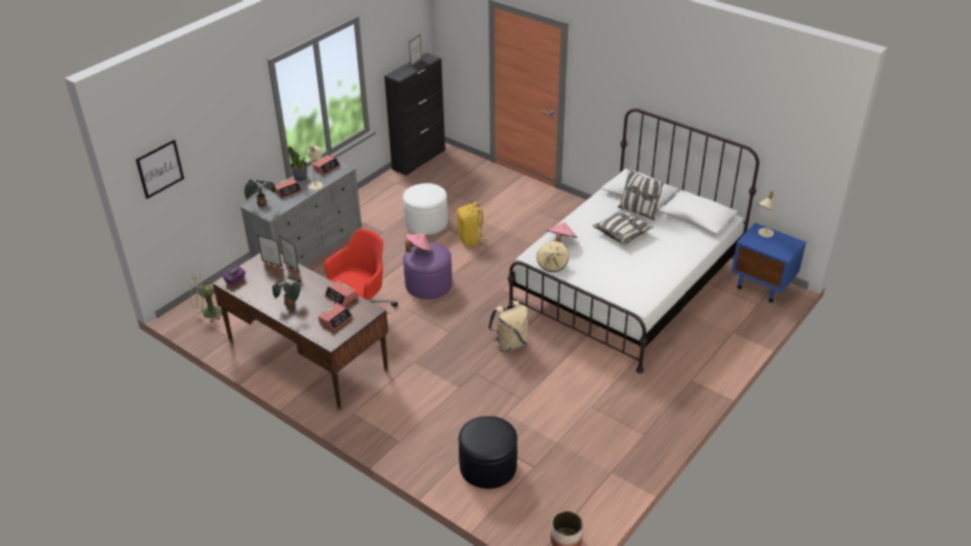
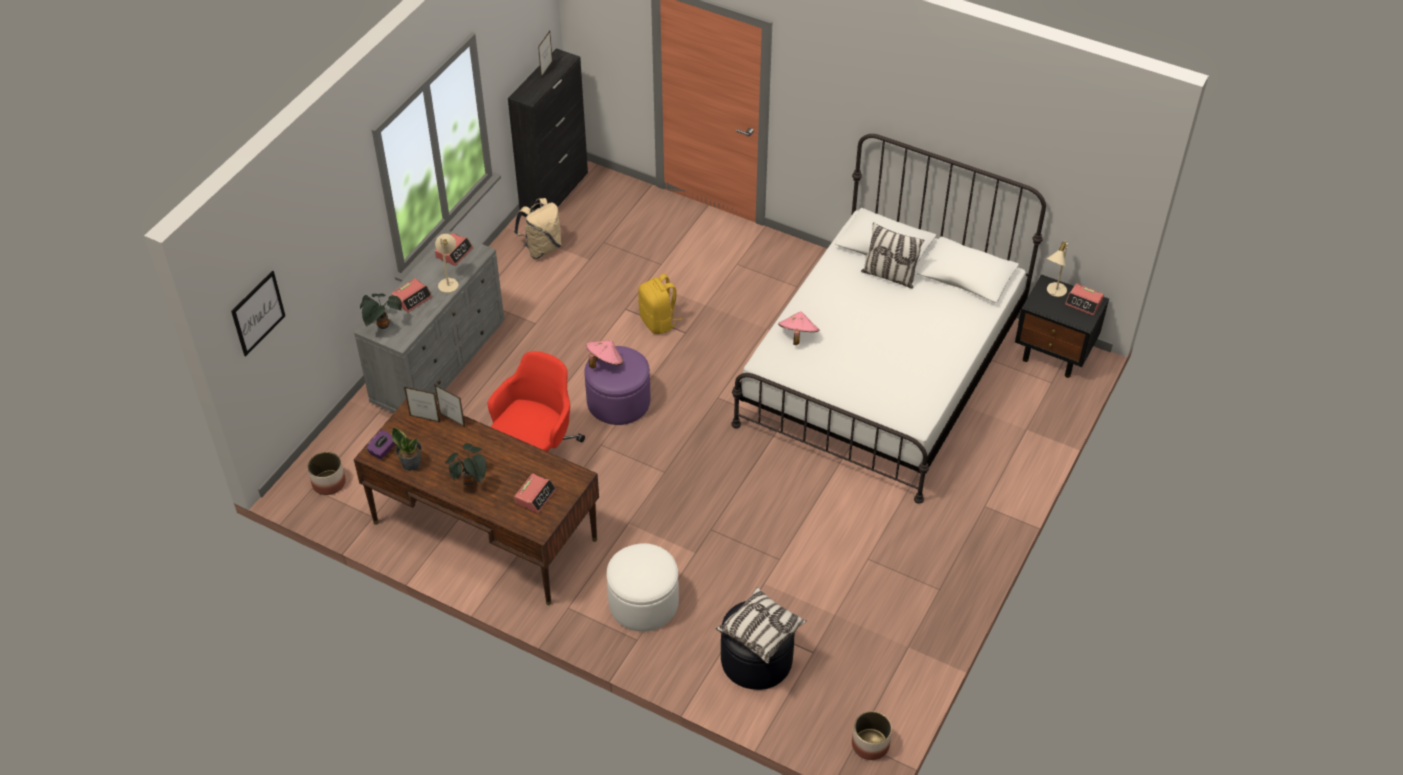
camera: 10 degrees left, 10 degrees up
beige fan [191,272,223,322] -> planter [307,452,346,495]
potted plant [288,146,307,181] -> potted plant moved to [391,428,422,471]
alarm clock [325,281,357,306] -> alarm clock moved to [1065,283,1104,316]
white ottoman [403,183,448,235] -> white ottoman moved to [607,543,679,632]
beige backpack [488,301,528,352] -> beige backpack moved to [514,198,562,259]
beige hat [537,240,569,272] -> none
pillow [593,209,653,245] -> pillow moved to [716,587,807,663]
blue nightstand [731,223,806,303] -> black nightstand [1015,274,1109,378]

